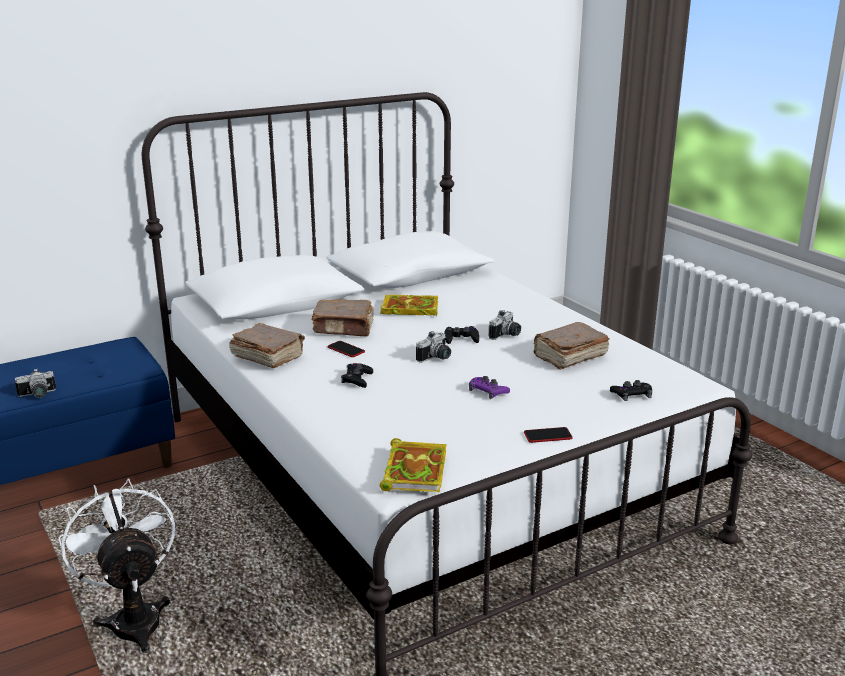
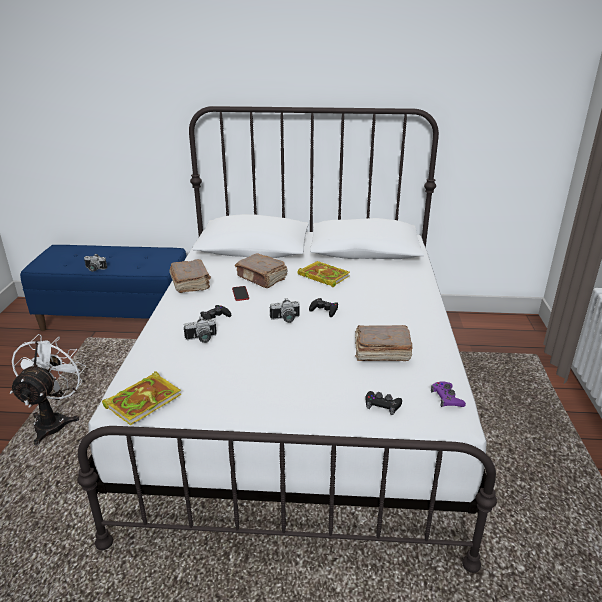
camera: 35 degrees right, 5 degrees up
purple game controller [469,376,510,399] -> purple game controller moved to [431,381,466,407]
camera [489,310,521,340] -> camera moved to [184,317,217,343]
phone [524,427,573,443] -> none

